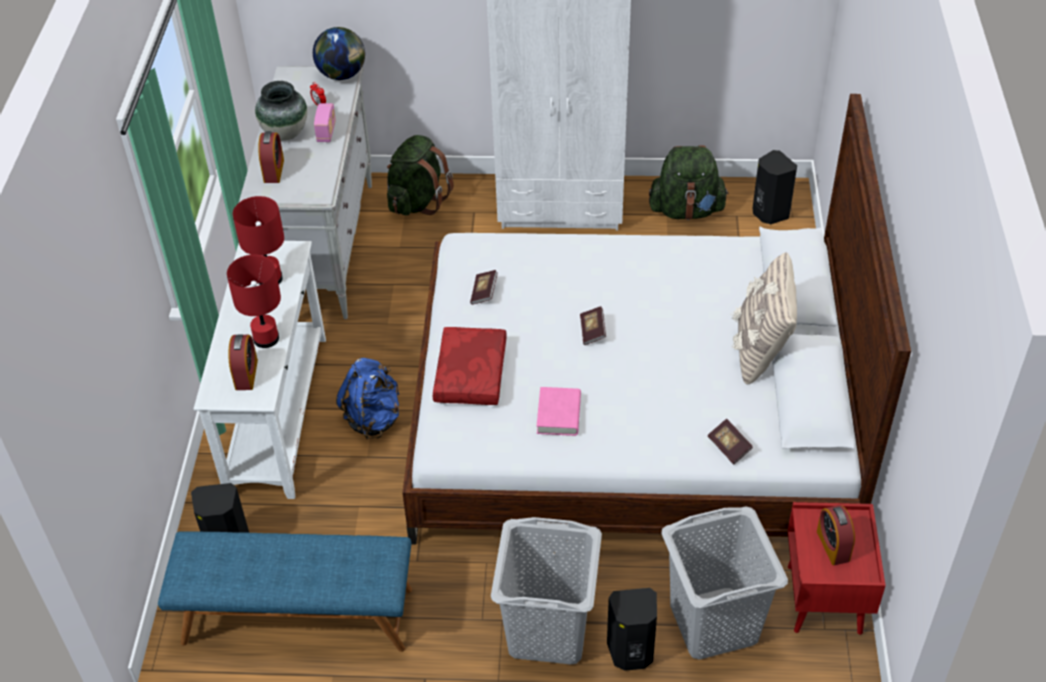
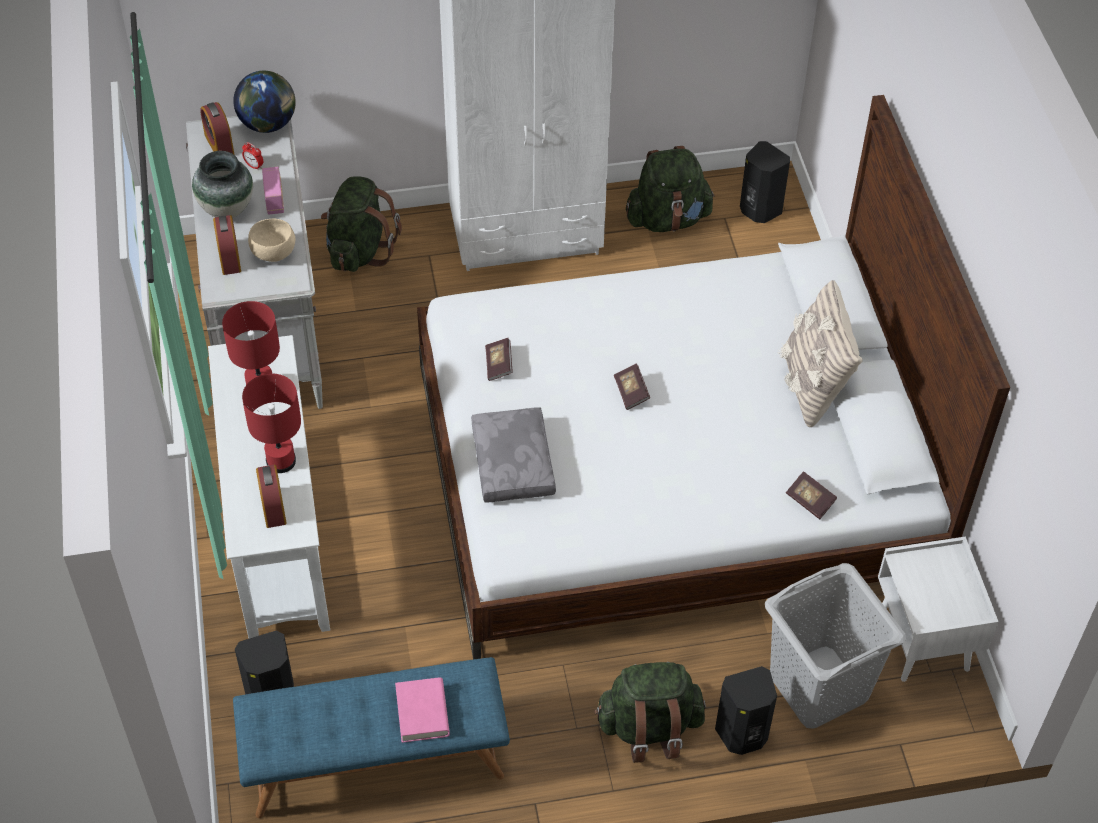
camera: 15 degrees left, 5 degrees up
blue backpack [336,358,399,440] -> none
red pillow [432,327,507,405] -> grey pillow [471,407,556,502]
grey laundry basket [491,517,602,664] -> green backpack [594,662,706,763]
pink book [537,387,581,436] -> pink book moved to [395,677,450,743]
red nightstand [788,502,886,635] -> white nightstand [878,536,999,682]
alarm clock [817,505,855,565] -> alarm clock moved to [200,102,234,154]
none -> beige bowl [248,219,295,262]

